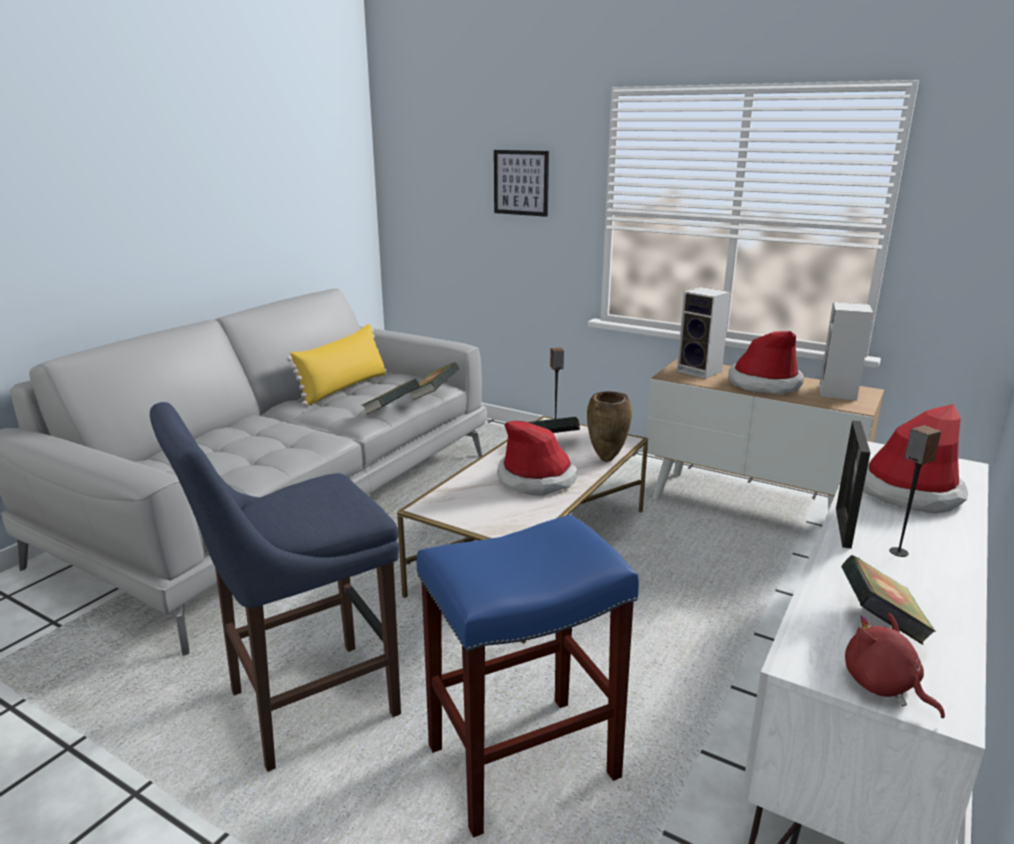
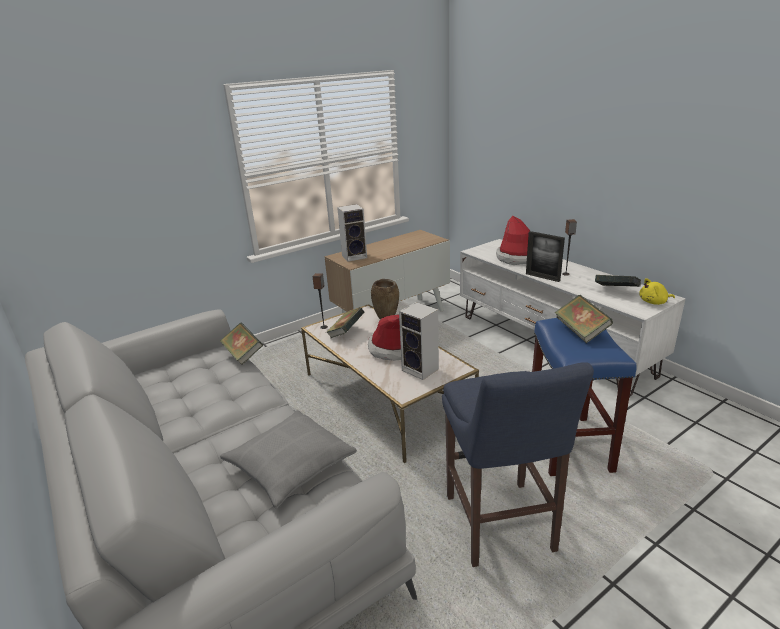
camera: 65 degrees left, 5 degrees up
yellow pillow [287,324,387,406] -> none
book [361,378,420,415] -> book moved to [555,295,613,343]
picture [494,150,549,217] -> none
hat [728,331,804,394] -> none
speaker [819,302,873,401] -> speaker moved to [399,302,439,380]
red plush toy [845,613,945,718] -> yellow plush toy [639,278,675,305]
none -> grey pillow [220,410,357,508]

